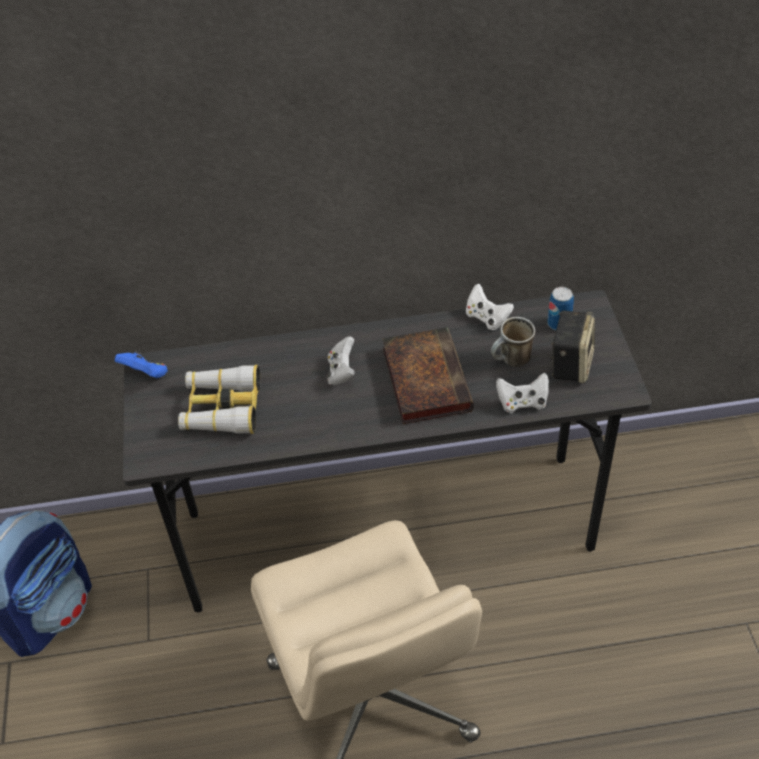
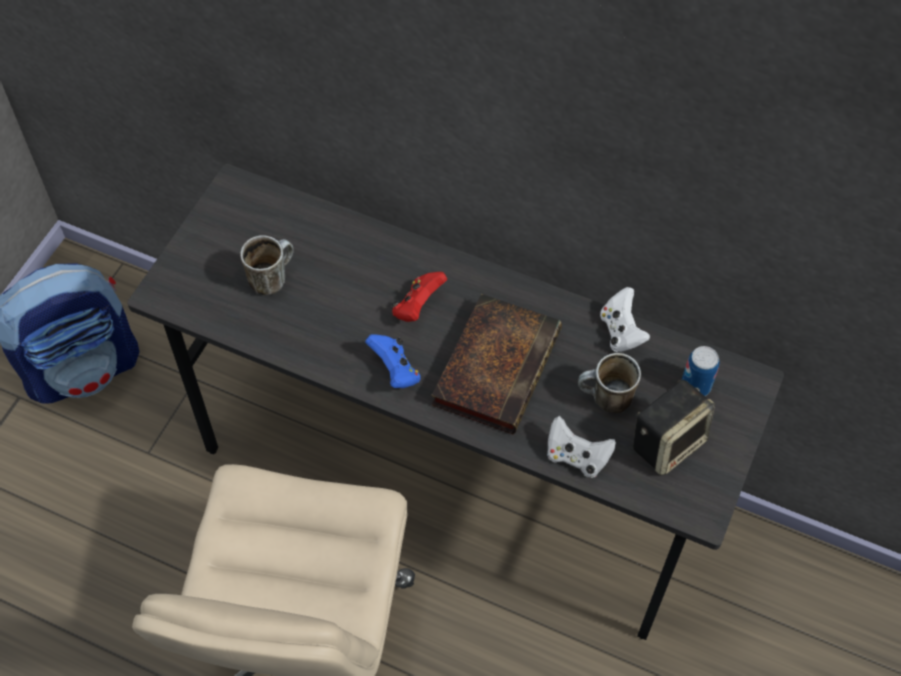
camera: 30 degrees right, 10 degrees up
blue game controller [115,350,168,378] -> blue game controller moved to [365,334,421,388]
binoculars [178,365,260,434] -> mug [240,235,294,295]
white game controller [326,336,355,385] -> red game controller [391,272,447,322]

